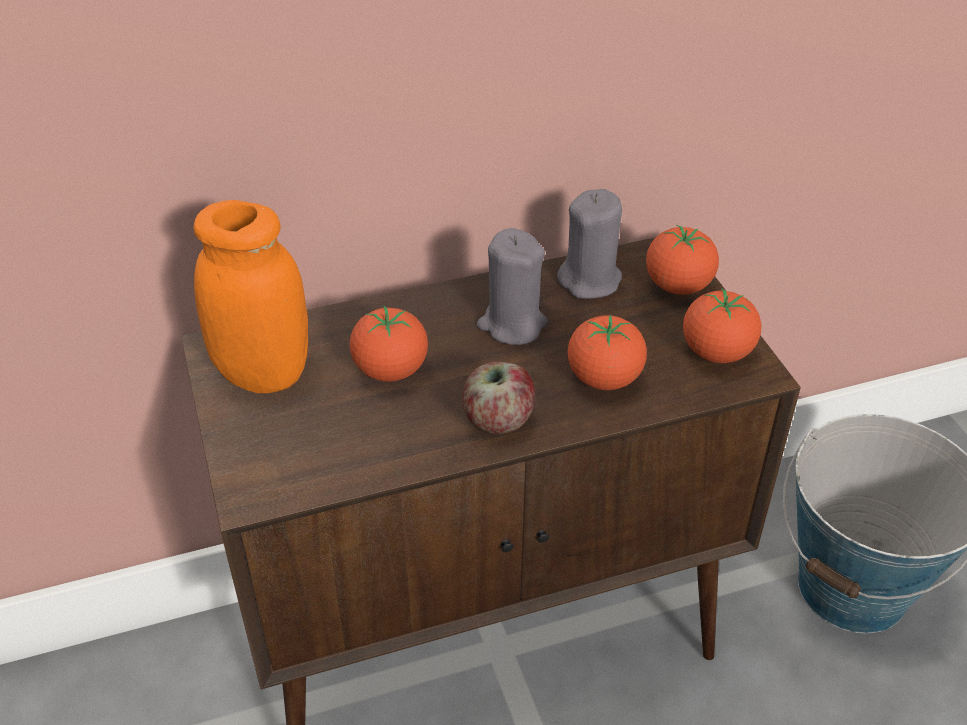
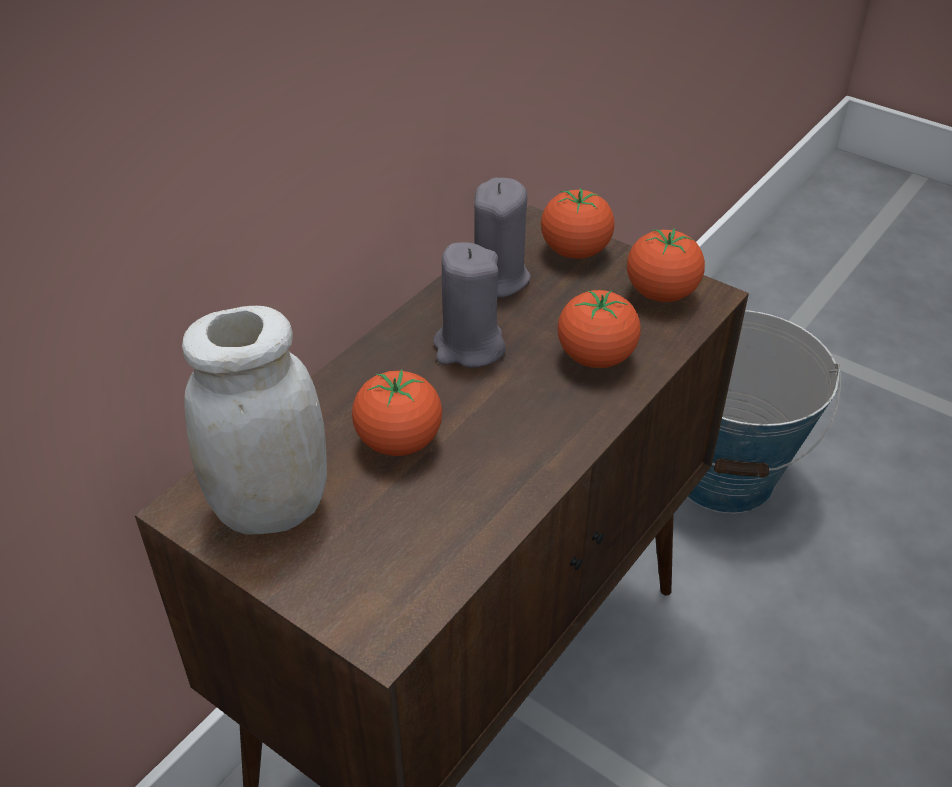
camera: 35 degrees left, 0 degrees up
orange jar [194,200,308,393] -> white jar [182,306,327,535]
apple [462,362,535,434] -> none

